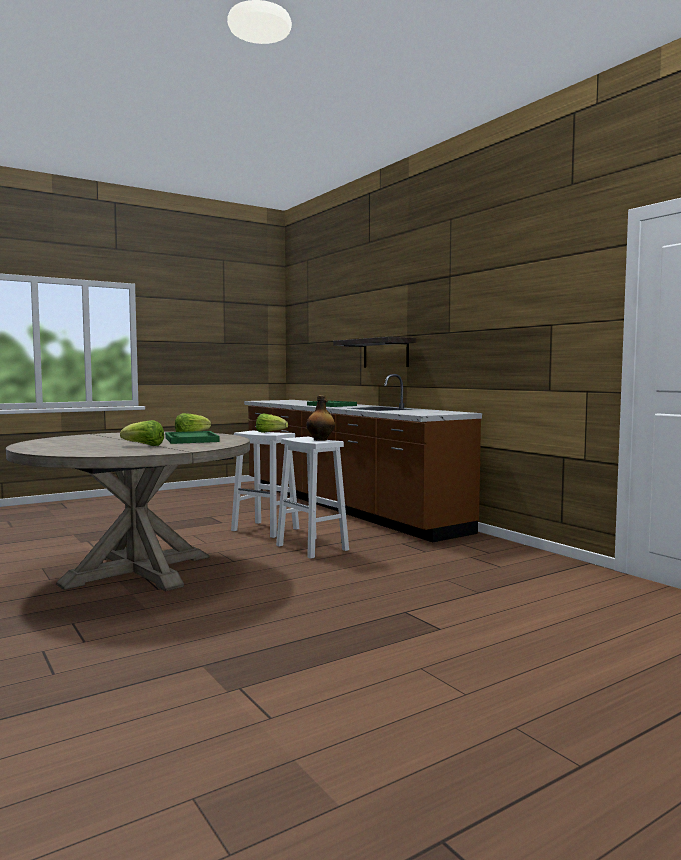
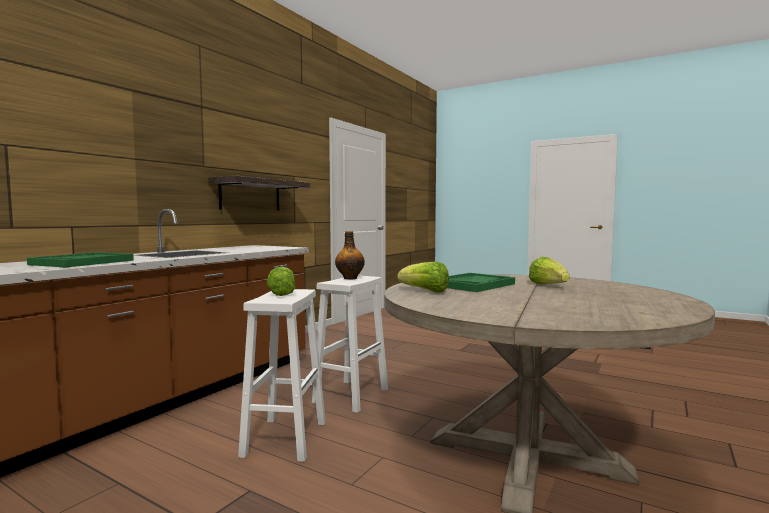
camera: 115 degrees left, 0 degrees up
shelf [333,337,416,367] -> shelf moved to [208,176,310,211]

